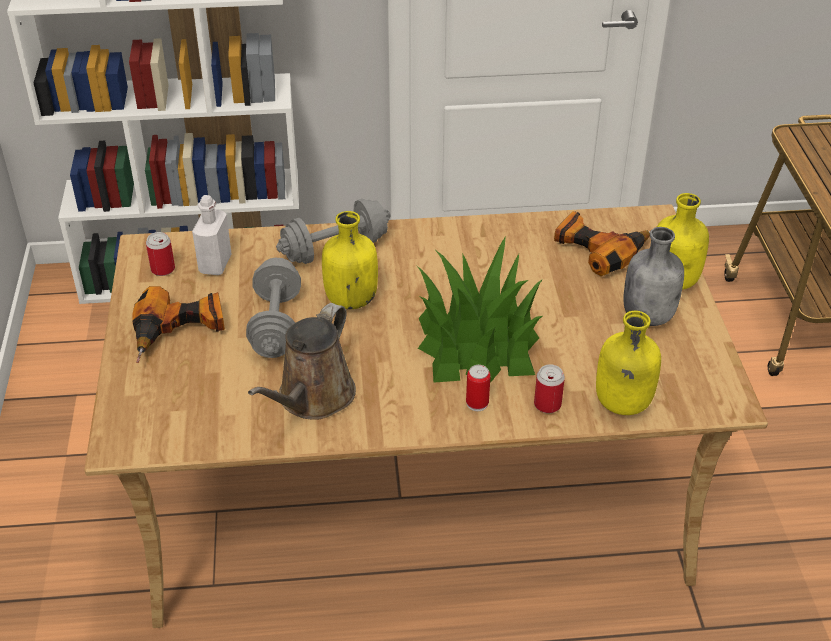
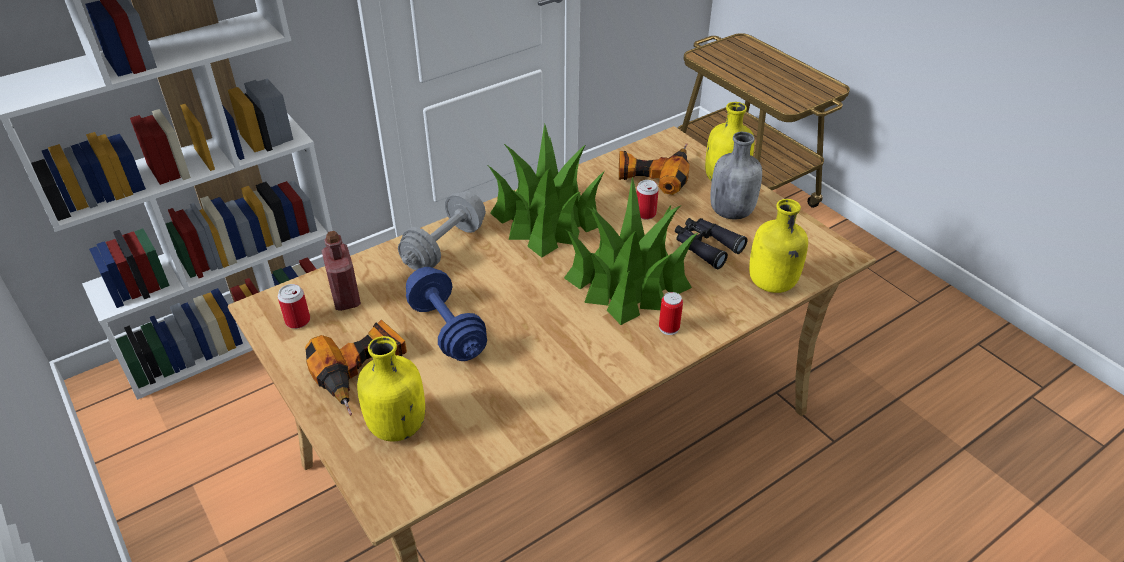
camera: 30 degrees left, 0 degrees up
white bottle [192,195,232,275] -> red bottle [322,231,361,311]
grey dumbbell [246,258,301,358] -> blue dumbbell [406,267,487,361]
brown watering can [248,303,356,420] -> none
yellow bottle [322,211,378,309] -> yellow bottle moved to [357,336,425,441]
can [534,364,565,413] -> can moved to [636,180,659,219]
none -> potted plant [488,124,604,257]
none -> black binoculars [675,218,747,269]

